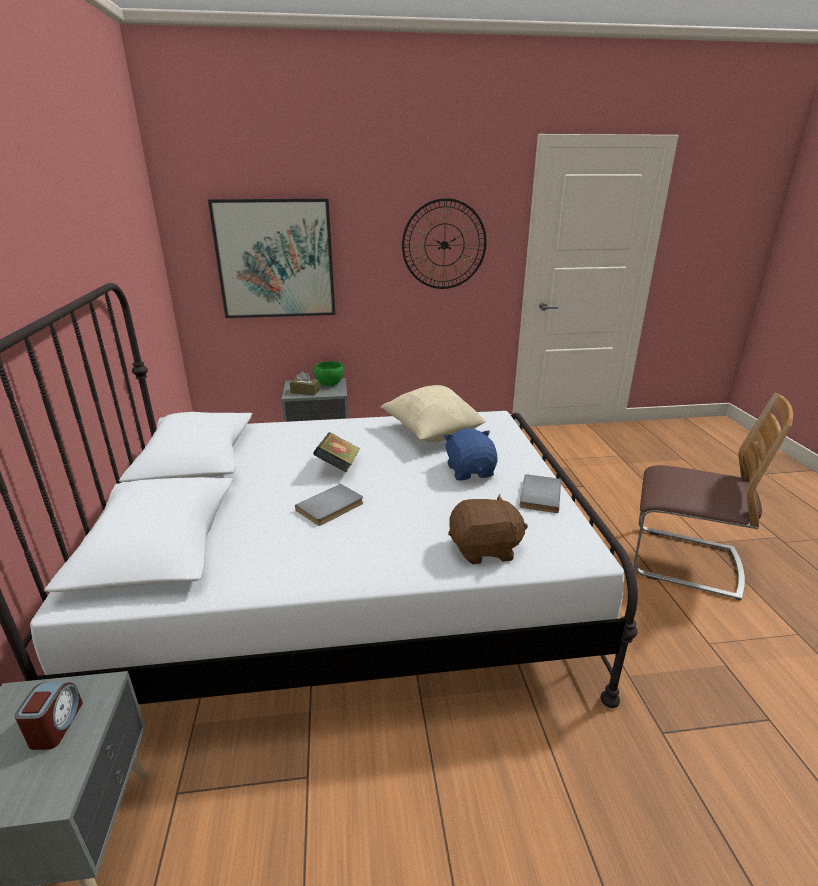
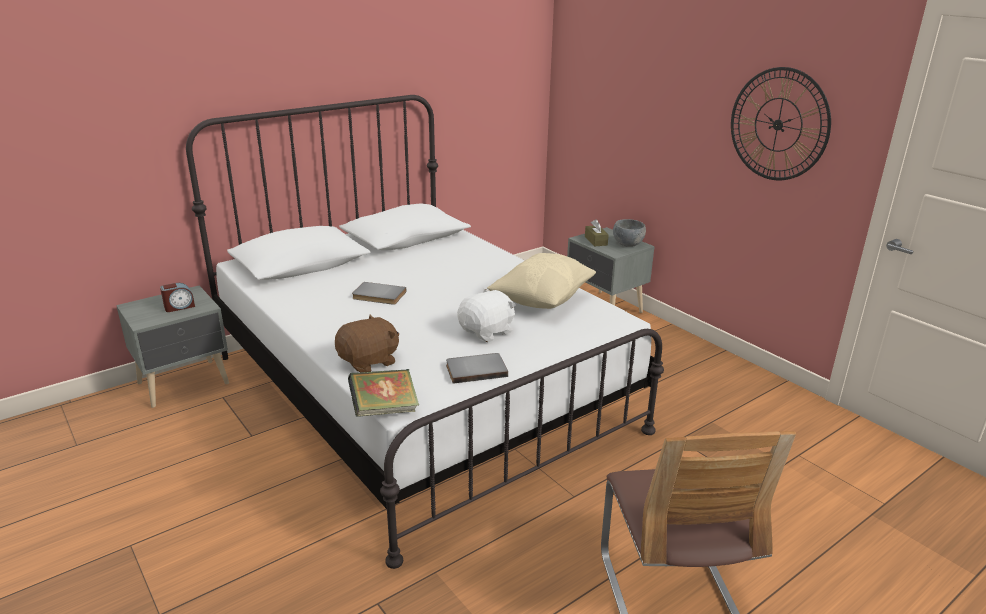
camera: 60 degrees right, 0 degrees up
picture [208,199,335,318] -> none
book [313,432,360,472] -> book moved to [348,369,419,417]
green bowl [314,361,344,386] -> grey bowl [613,219,646,247]
blue plush toy [443,428,498,480] -> white plush toy [457,289,516,342]
brown plush toy [448,494,528,564] -> brown plush toy turned 90 degrees counterclockwise [335,315,399,372]

